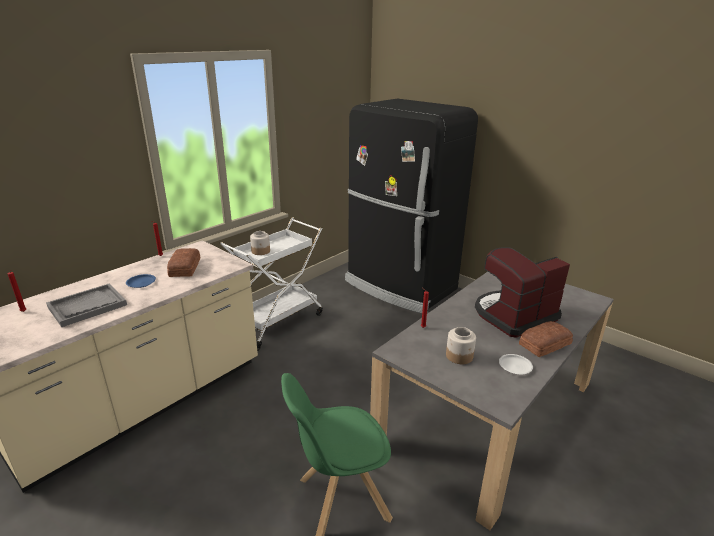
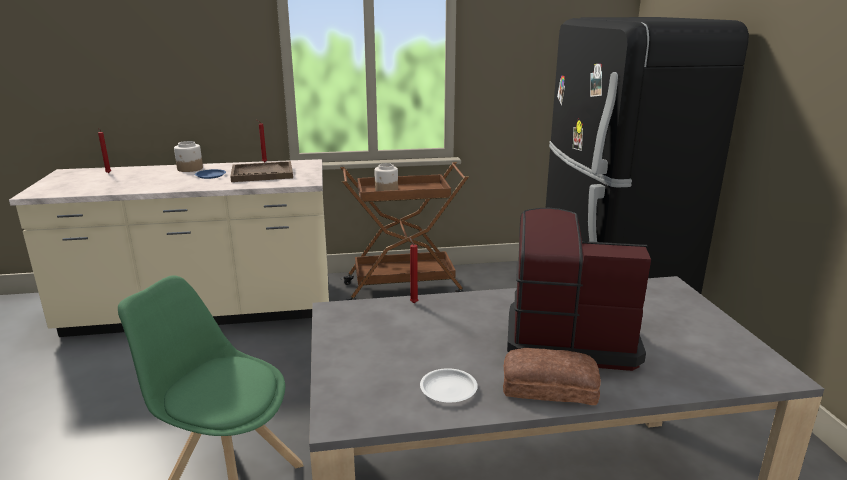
camera: 40 degrees right, 5 degrees down
grey tray [46,284,127,327] -> none
bread [167,248,200,277] -> brown tray [230,161,293,182]
white cart [220,217,323,351] -> brown cart [340,162,469,300]
jar [446,327,476,364] -> jar moved to [174,141,203,172]

